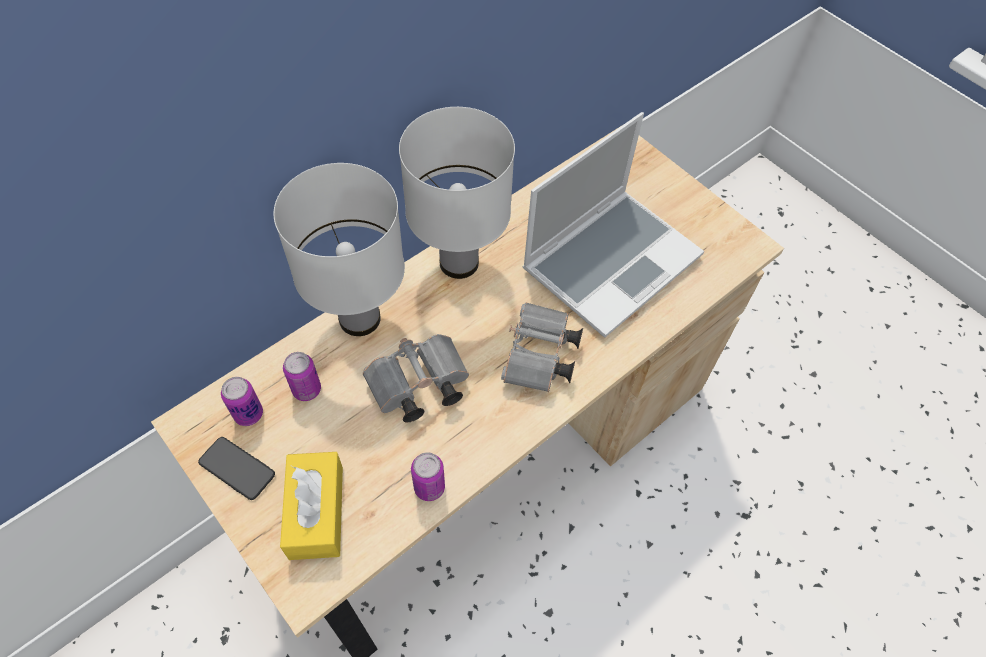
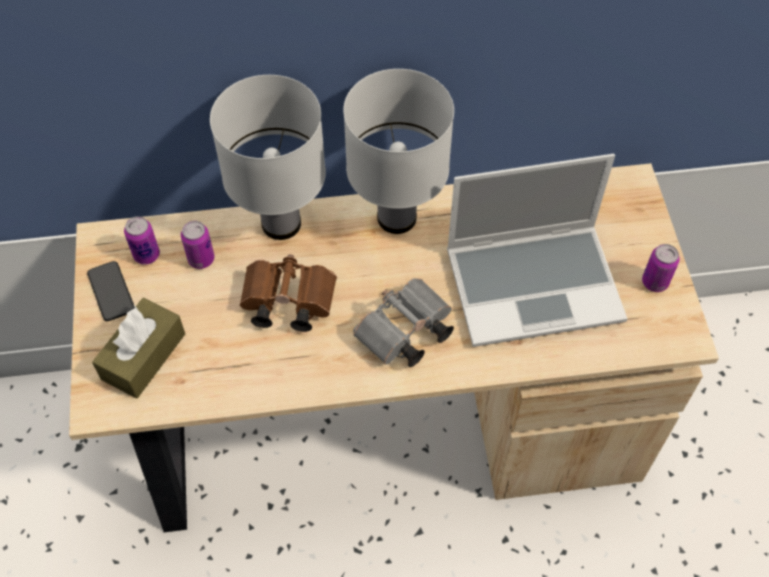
camera: 35 degrees right, 0 degrees up
yellow tissue box [280,452,343,560] -> brown tissue box [92,298,185,399]
grey binoculars [363,334,469,423] -> brown binoculars [240,254,337,332]
can [411,452,445,501] -> can moved to [642,244,680,292]

